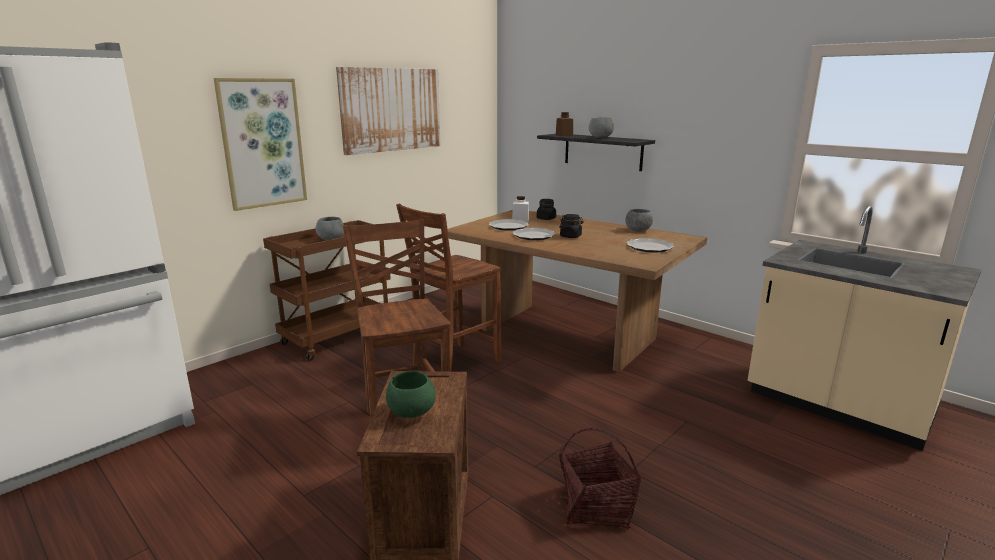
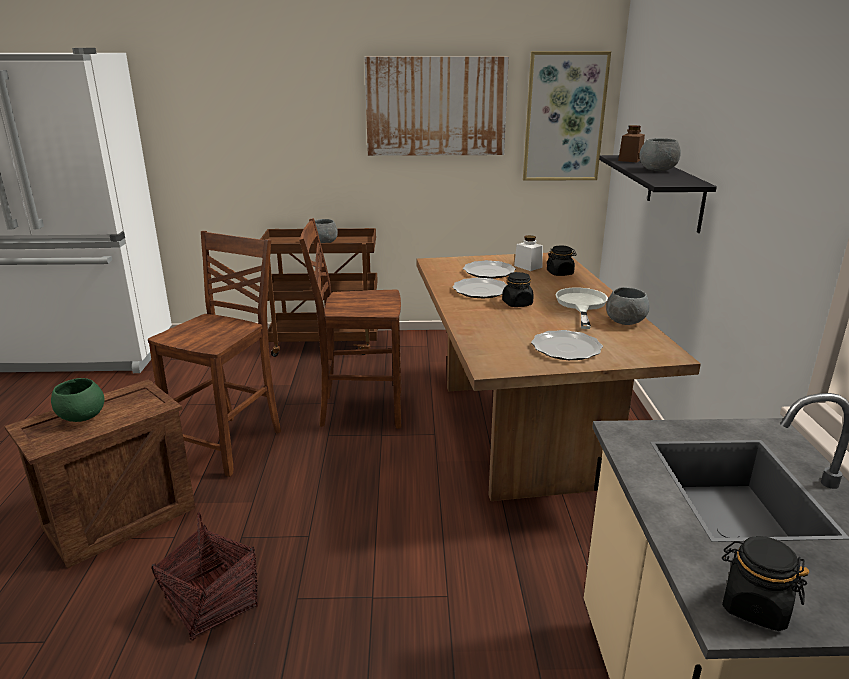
camera: 45 degrees right, 5 degrees up
picture [214,78,307,211] -> picture moved to [523,51,611,181]
none -> white frying pan [555,288,608,329]
none -> black jar [722,536,809,631]

